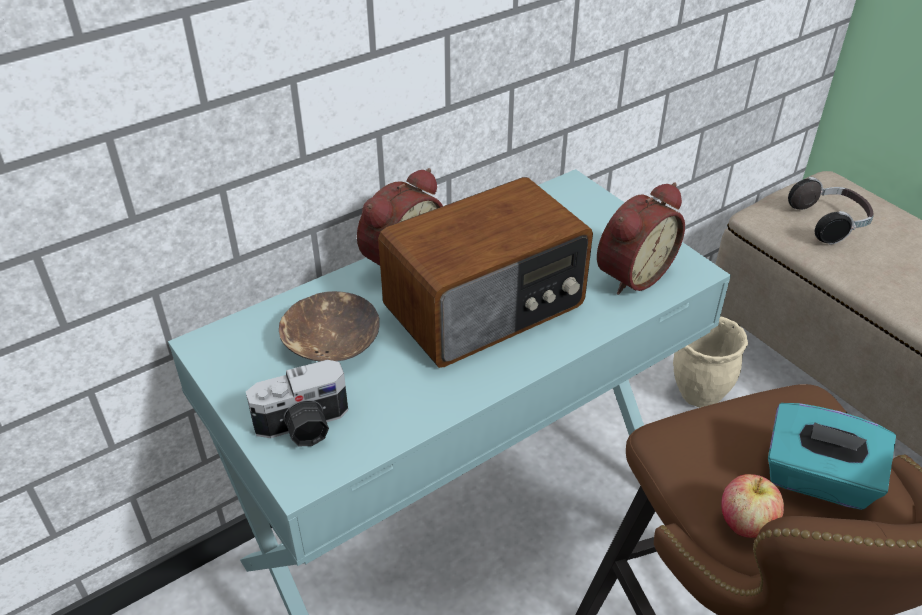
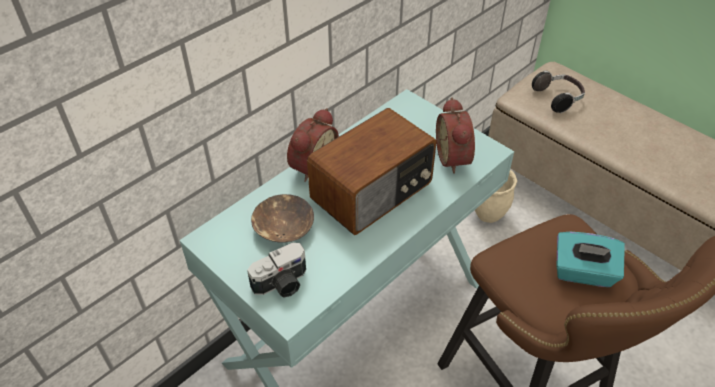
camera: 10 degrees left, 5 degrees up
alarm clock [597,182,685,295] -> alarm clock turned 135 degrees clockwise [436,97,475,174]
apple [721,474,784,538] -> none

